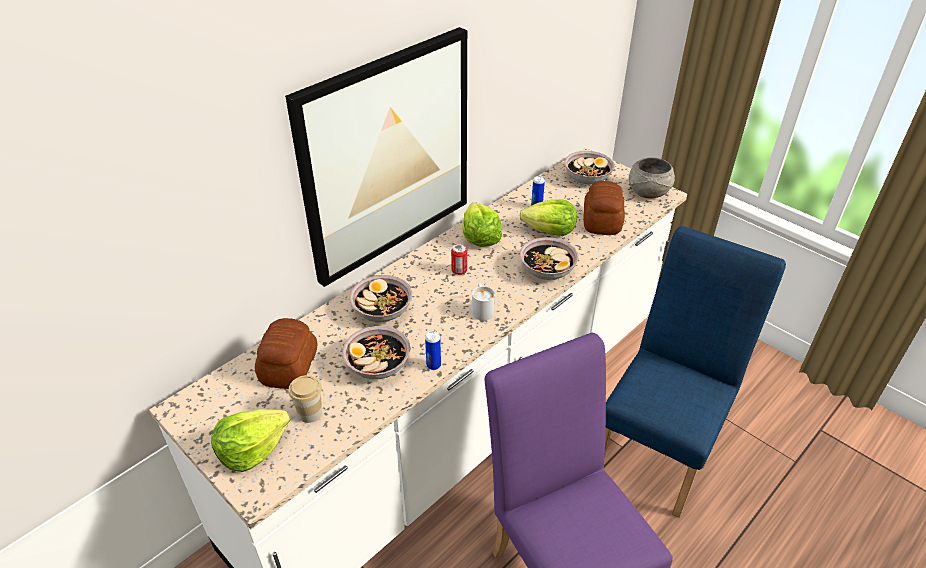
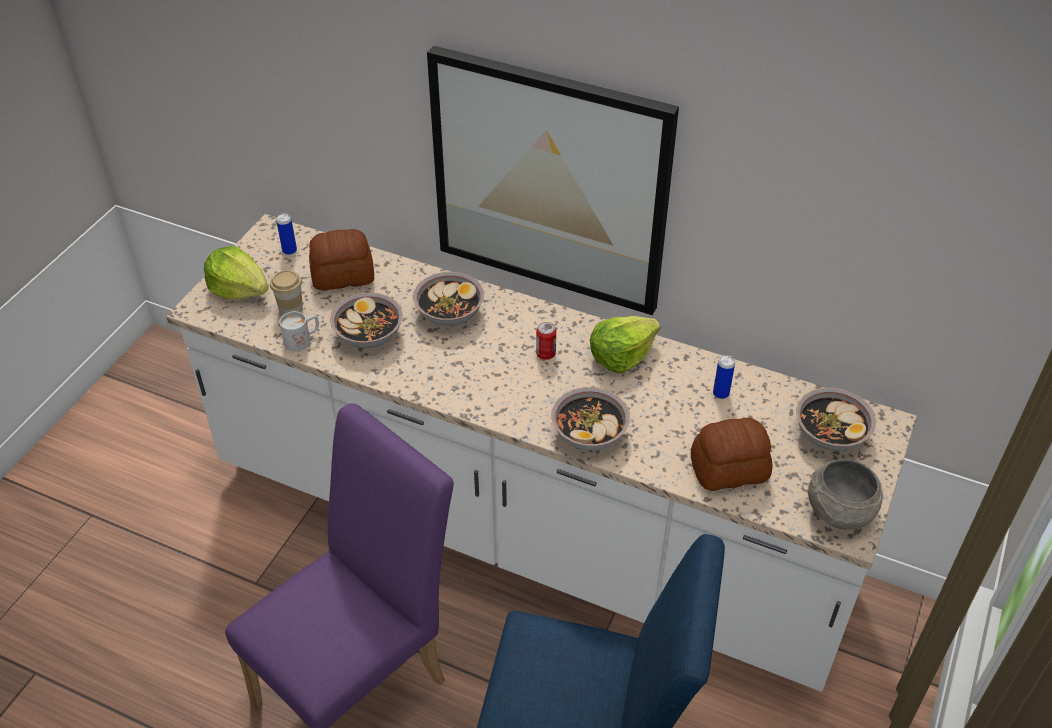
camera: 70 degrees right, 5 degrees up
can [425,331,441,370] -> can moved to [276,213,297,255]
white mug [472,283,495,321] -> white mug moved to [279,311,319,351]
lettuce [519,199,577,236] -> none

